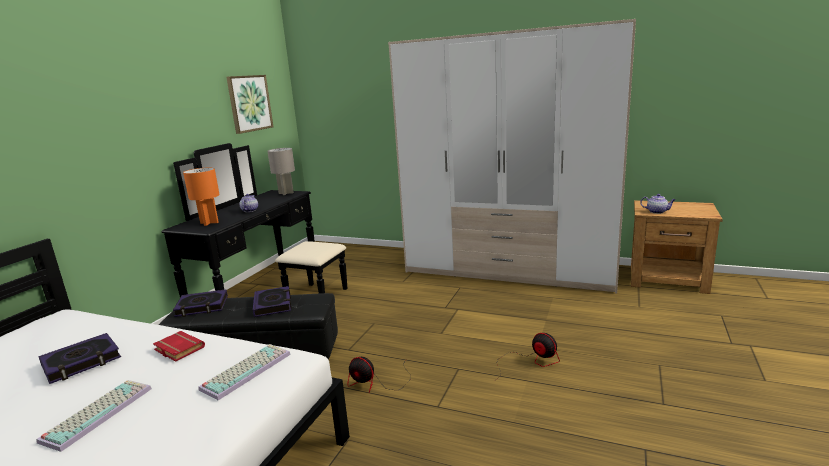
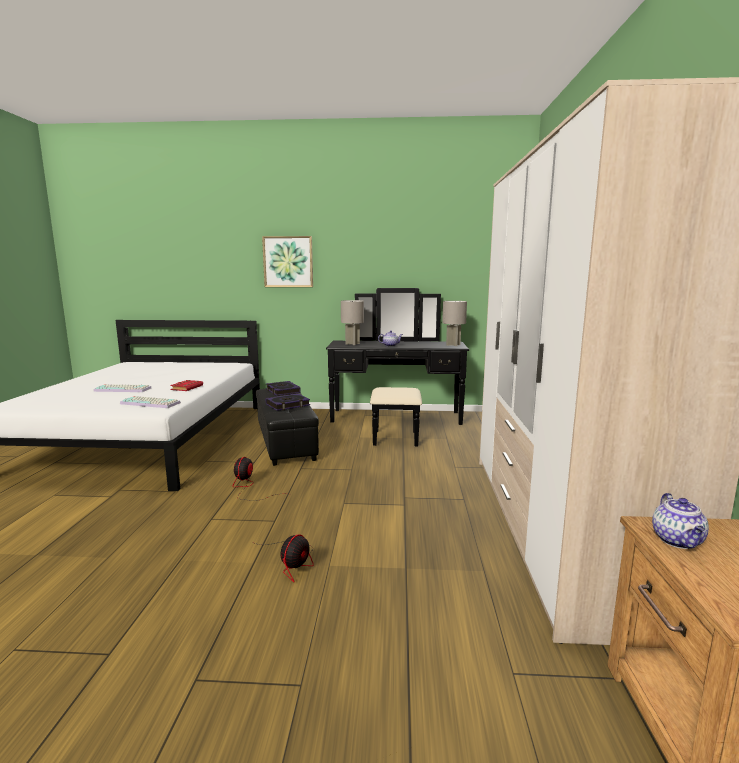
camera: 70 degrees right, 5 degrees down
book [39,333,121,384] -> none
orange table lamp [183,168,220,226] -> grey table lamp [341,300,364,345]
picture [226,75,274,134] -> picture moved to [262,236,313,287]

